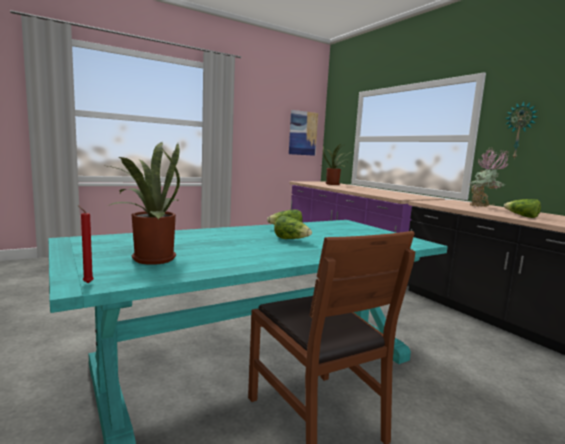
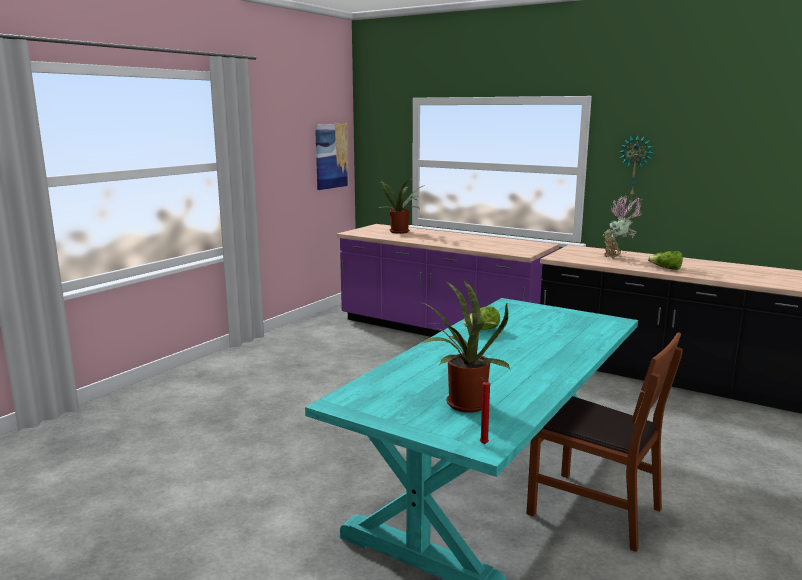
camera: 25 degrees left, 5 degrees up
lettuce [274,216,312,239] -> none

